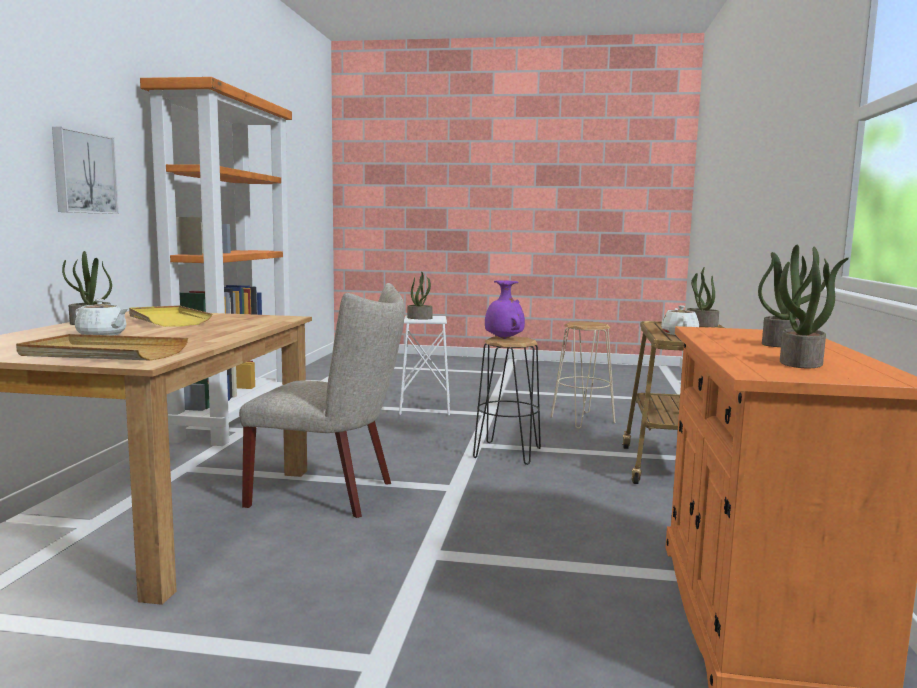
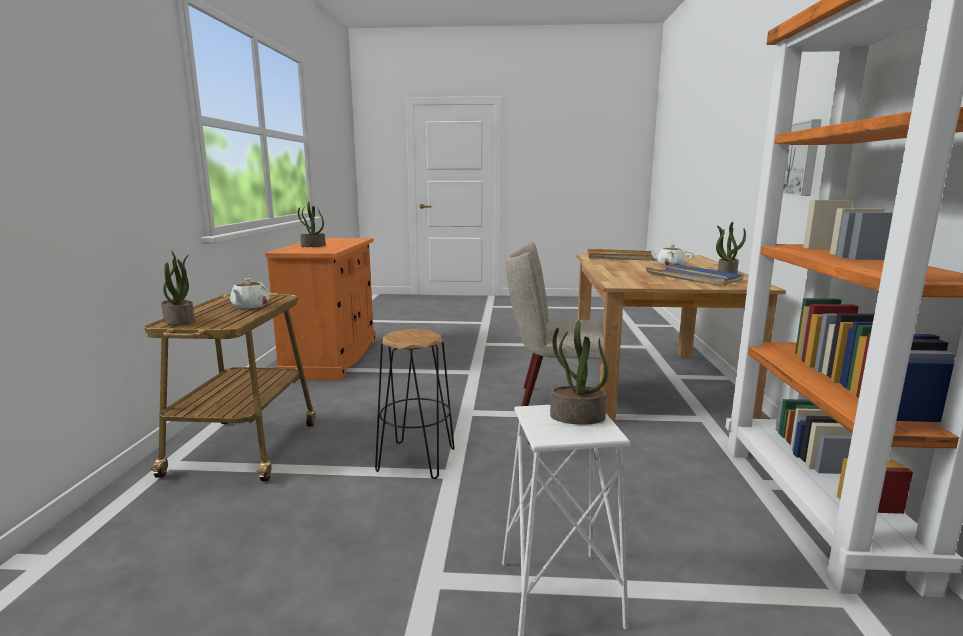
camera: 175 degrees right, 5 degrees up
yellow tray [129,305,212,327] -> blue tray [646,263,743,286]
purple vase [485,280,525,339] -> none
beige stool [551,321,615,429] -> none
potted plant [780,247,849,368] -> none

